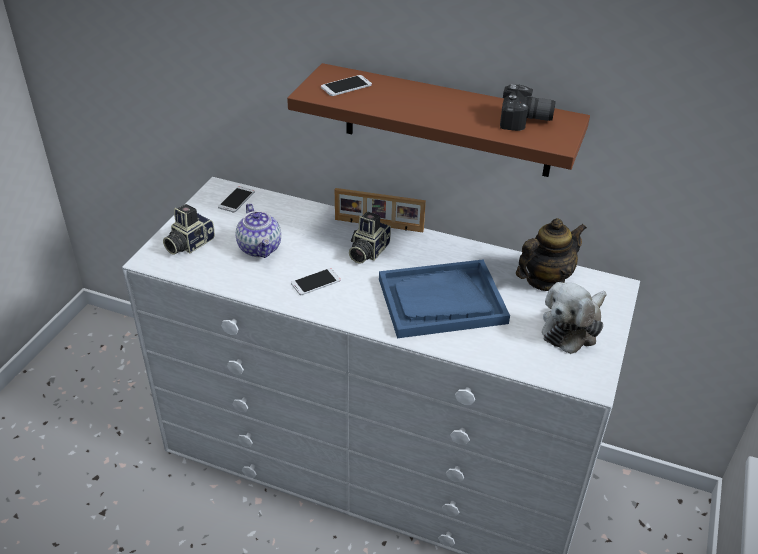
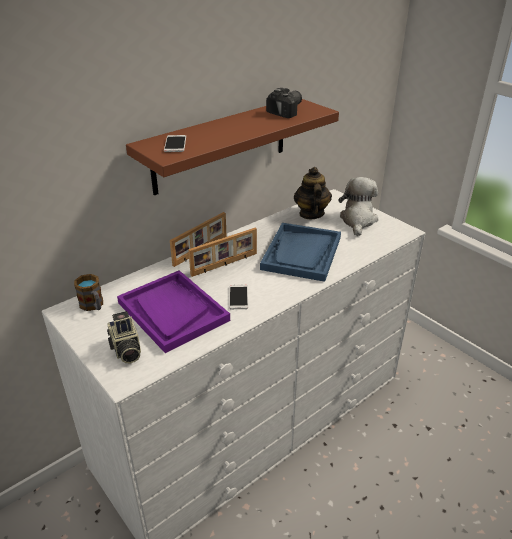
camera: 60 degrees left, 5 degrees down
phone [218,186,255,212] -> mug [74,274,103,311]
teapot [236,203,281,258] -> purple tray [117,270,230,353]
camera [349,212,391,264] -> picture frame [188,228,257,277]
plush toy [542,282,607,354] -> plush toy turned 150 degrees counterclockwise [339,177,378,236]

